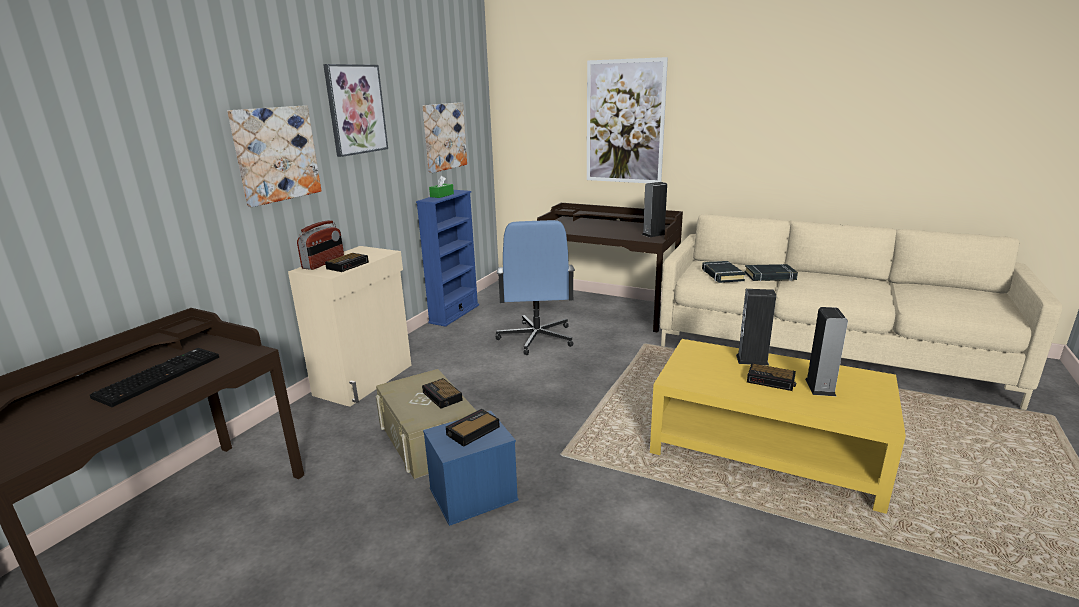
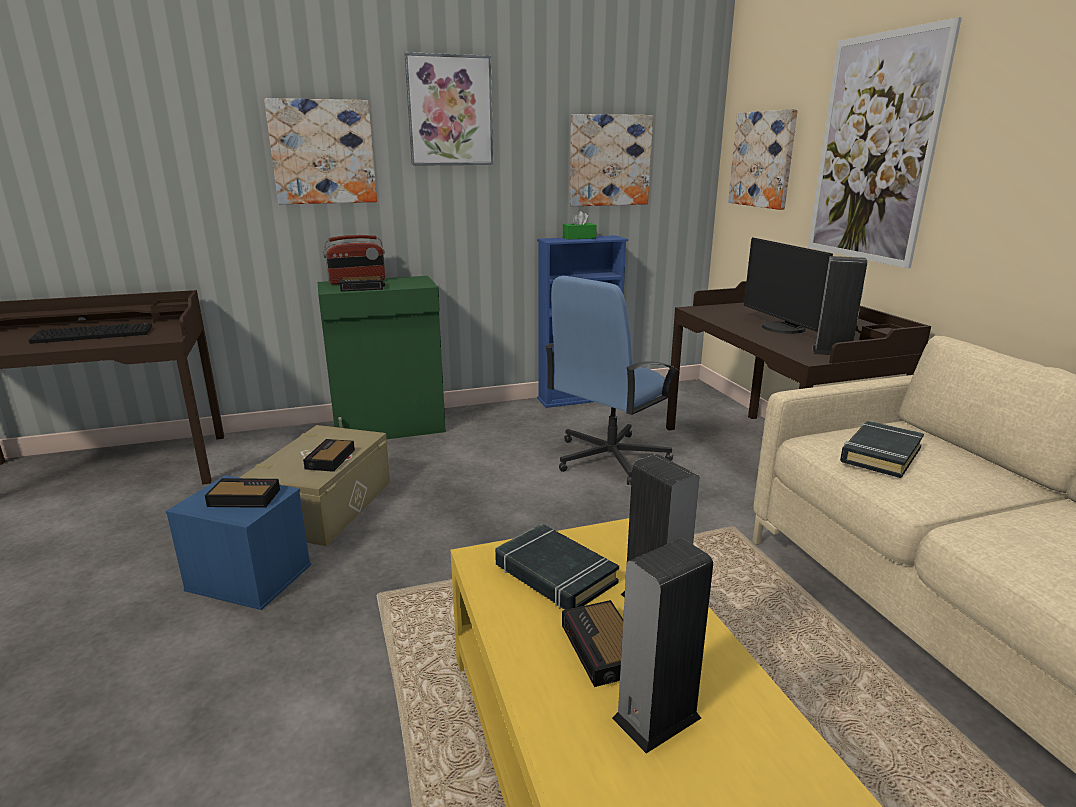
camera: 45 degrees right, 0 degrees up
beige cabinet [288,246,412,407] -> green cabinet [317,276,446,439]
black book [745,264,798,282] -> black book moved to [495,524,619,610]
none -> picture [728,109,798,210]
none -> monitor [744,237,833,334]

